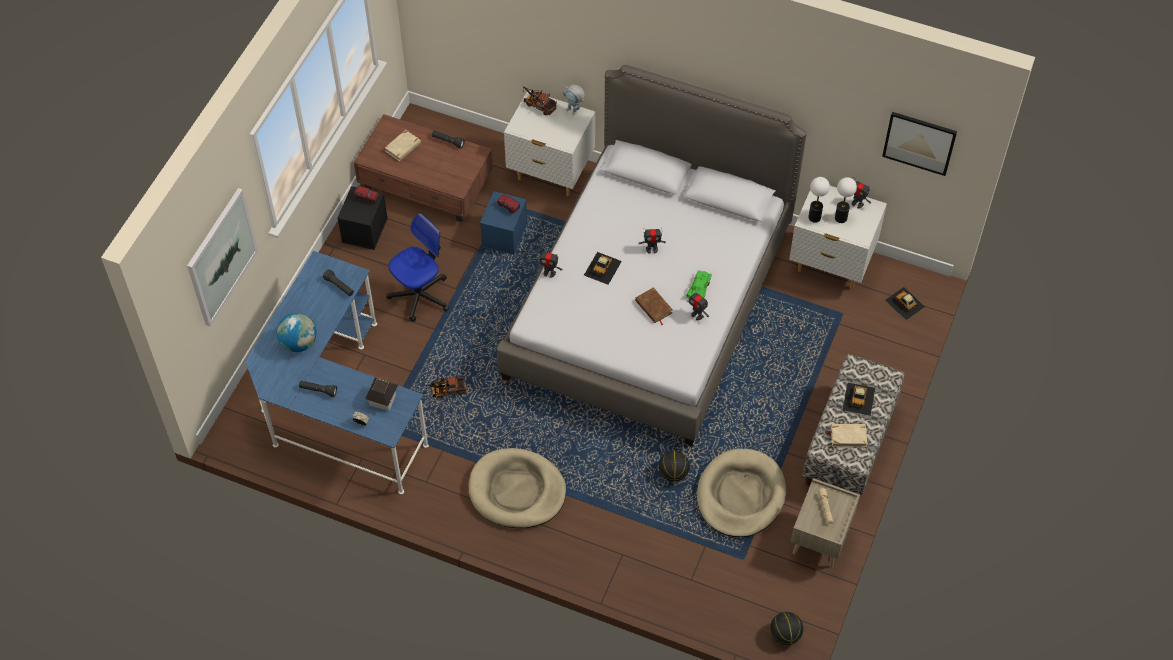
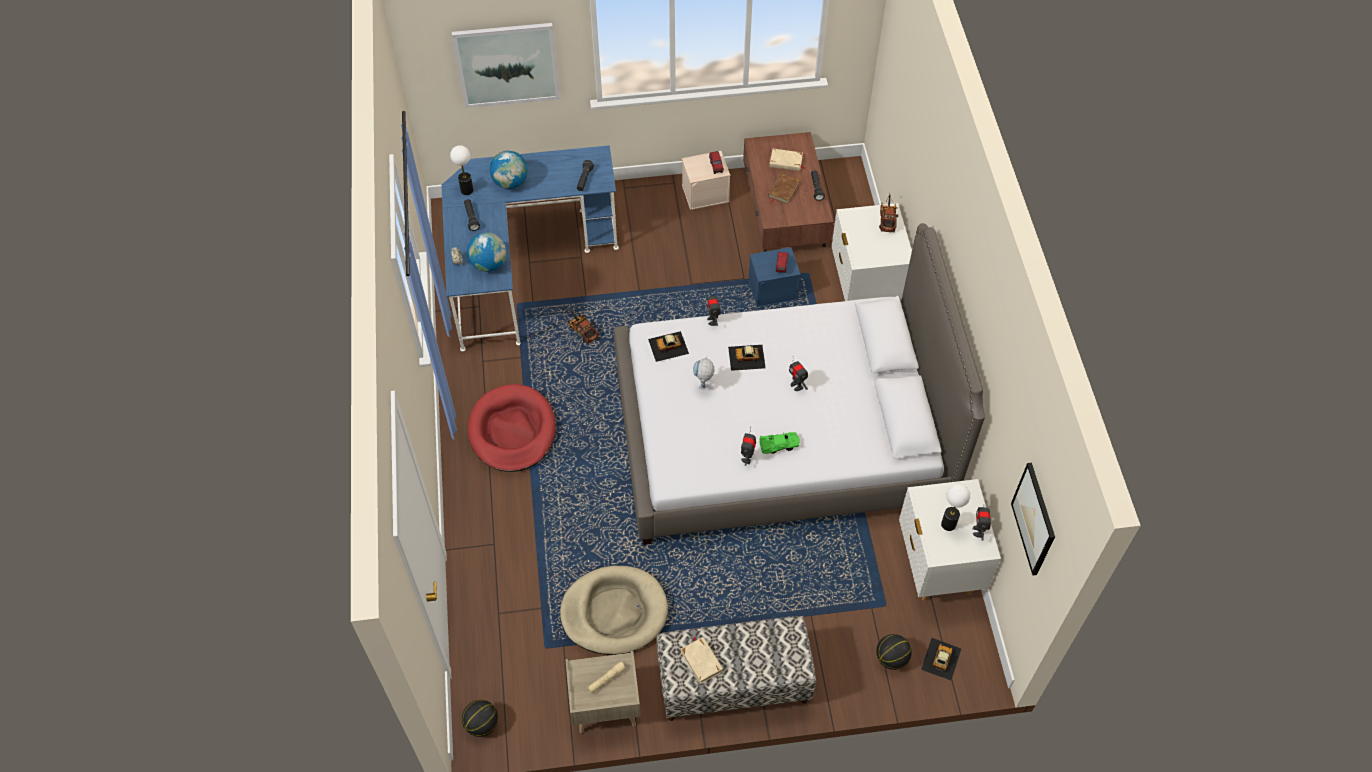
camera: 60 degrees right, 0 degrees up
black storage box [337,186,388,250] -> beige storage box [682,151,730,210]
toy house [365,378,398,411] -> globe [467,232,507,272]
office chair [386,213,449,322] -> none
beige dog bed [469,448,566,528] -> red dog bed [468,384,556,472]
toy robot [563,84,585,115] -> toy robot moved to [693,356,714,389]
brown book [635,287,673,325] -> brown book moved to [768,173,800,204]
basketball [659,451,690,482] -> basketball moved to [876,634,912,670]
table lamp [808,177,830,223] -> table lamp moved to [450,145,473,195]
toy car [843,383,875,416] -> toy car moved to [648,331,689,362]

